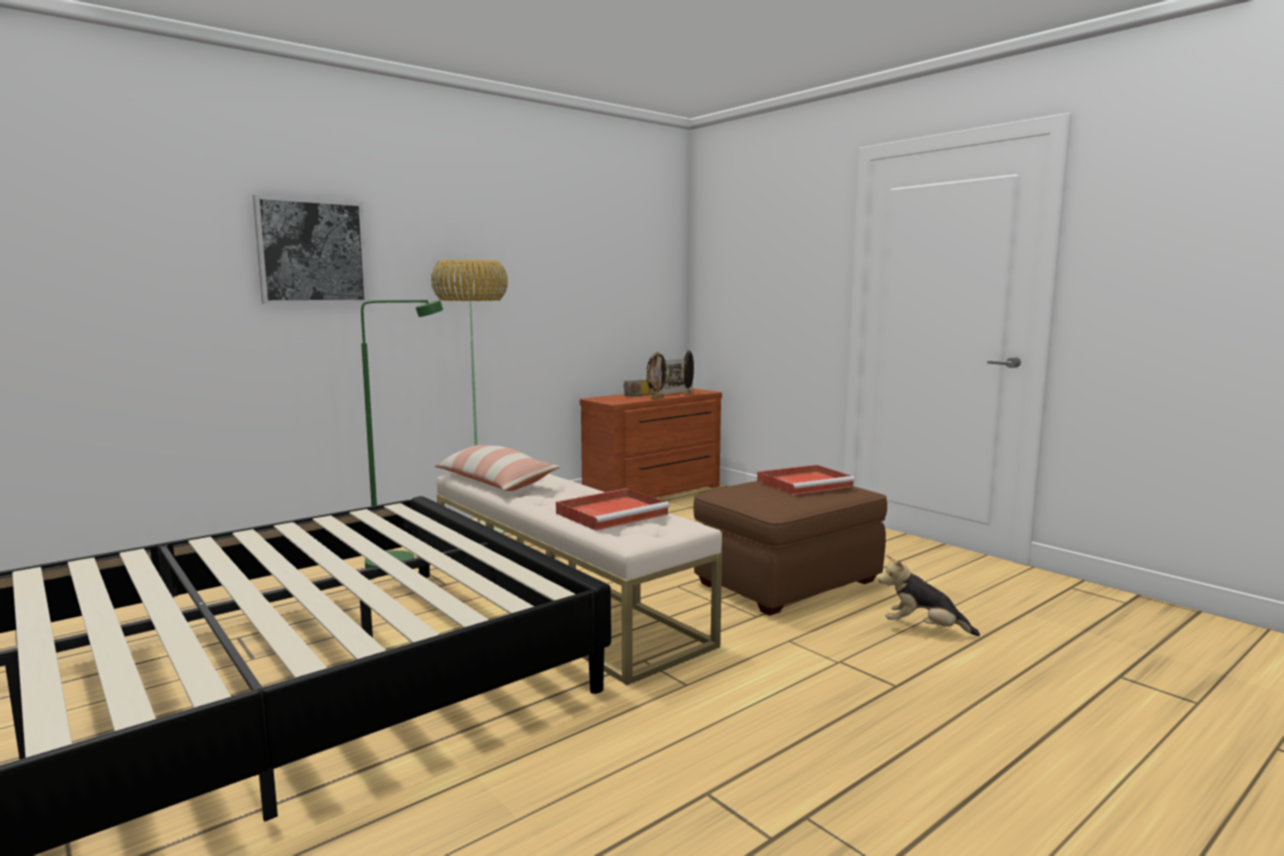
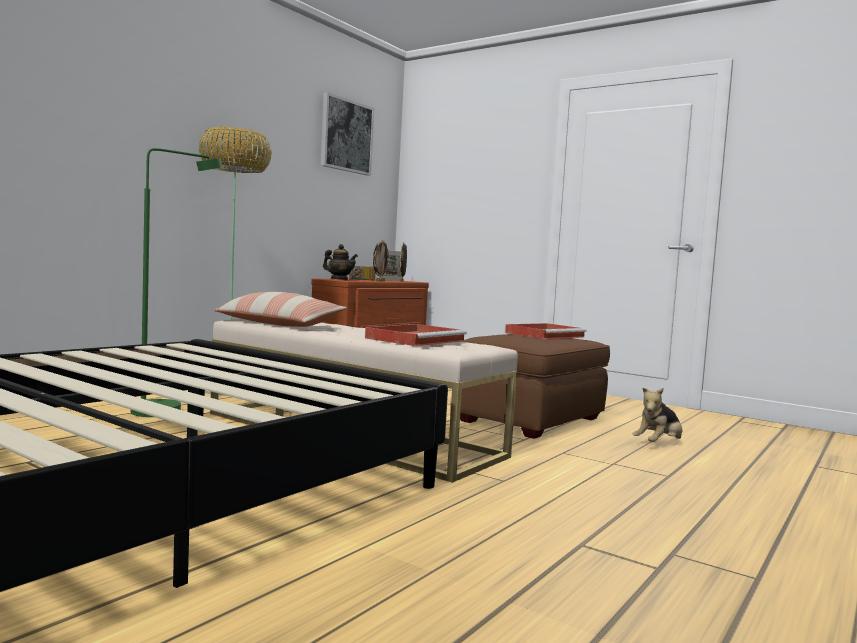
camera: 15 degrees left, 5 degrees down
picture [253,195,368,304] -> picture moved to [321,92,374,176]
plush toy [878,555,980,636] -> plush toy turned 45 degrees counterclockwise [632,388,683,442]
none -> teapot [323,244,358,280]

